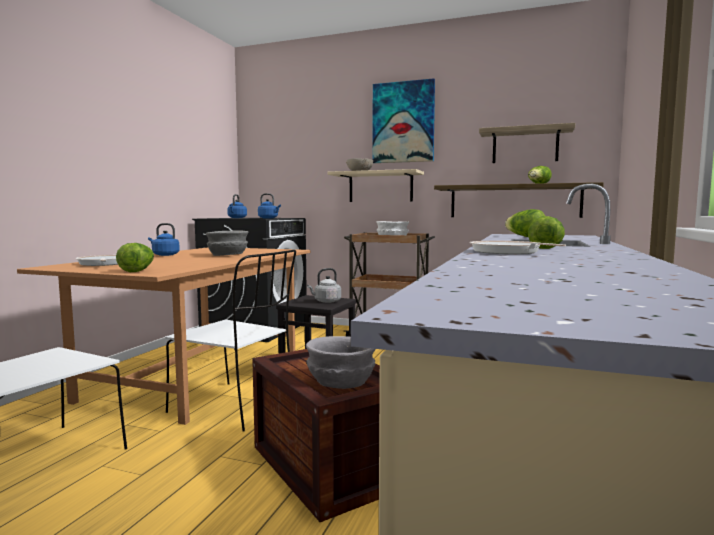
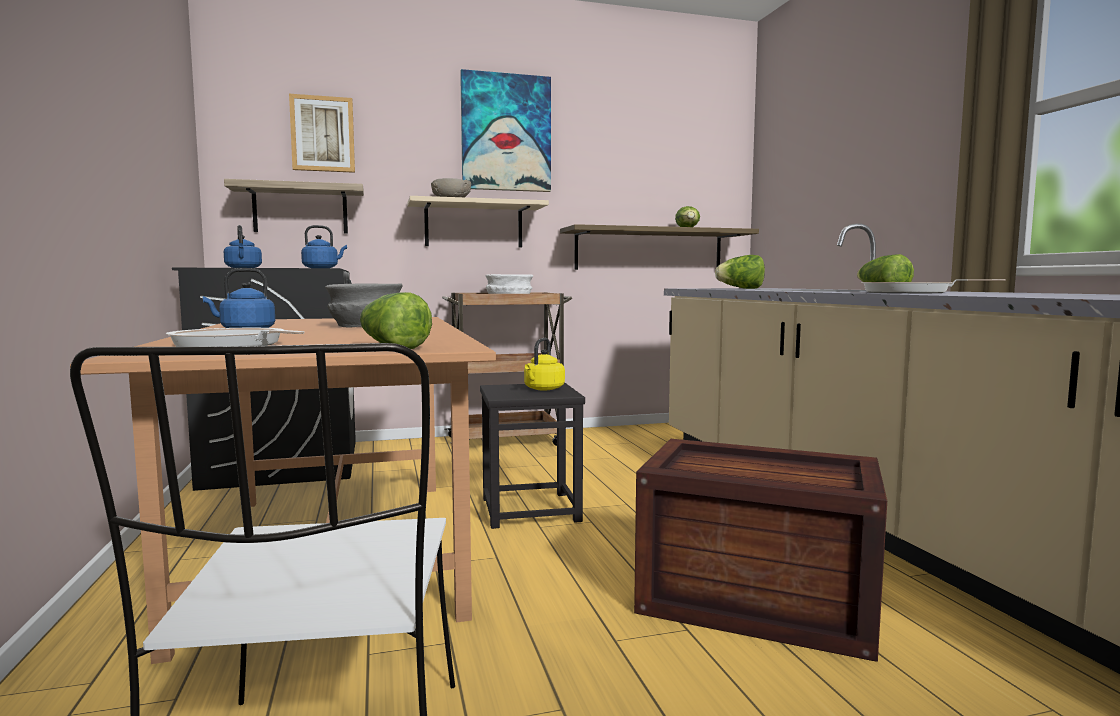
camera: 35 degrees left, 0 degrees up
white chair [165,250,296,432] -> none
grey bowl [306,336,376,389] -> none
grey kettle [307,268,341,303] -> yellow kettle [524,338,565,390]
shelf [479,123,575,163] -> shelf moved to [224,179,364,234]
none -> picture [289,94,355,173]

